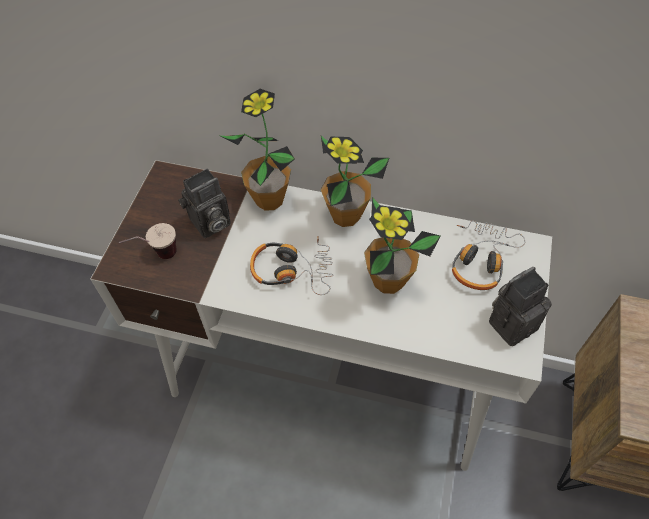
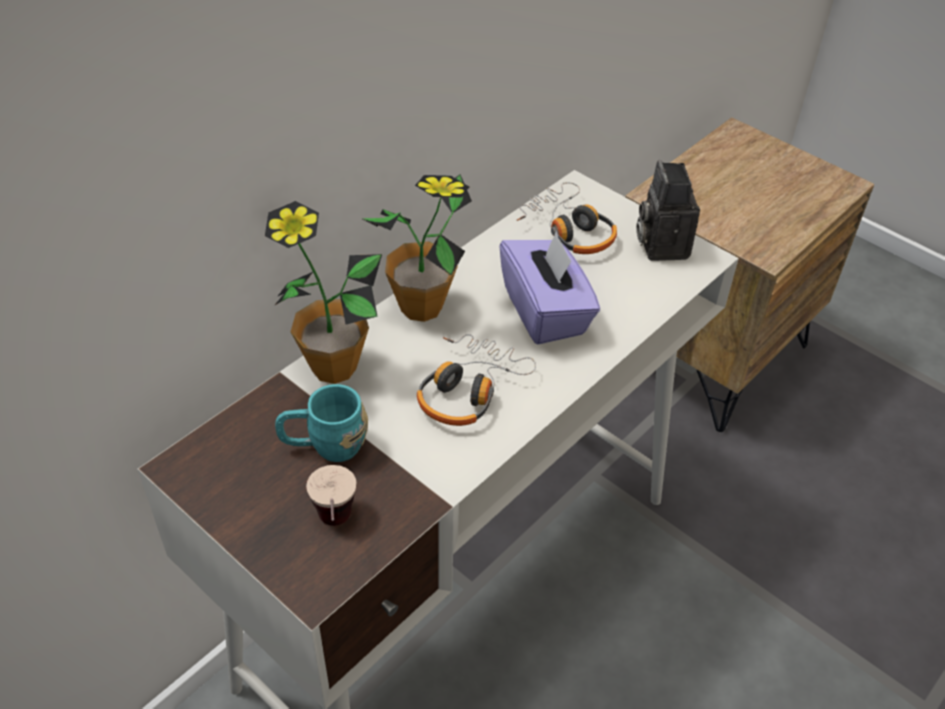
camera: 65 degrees left, 10 degrees down
camera [178,168,231,238] -> turquoise mug [275,384,368,462]
potted plant [364,197,440,294] -> purple tissue box [499,231,600,345]

